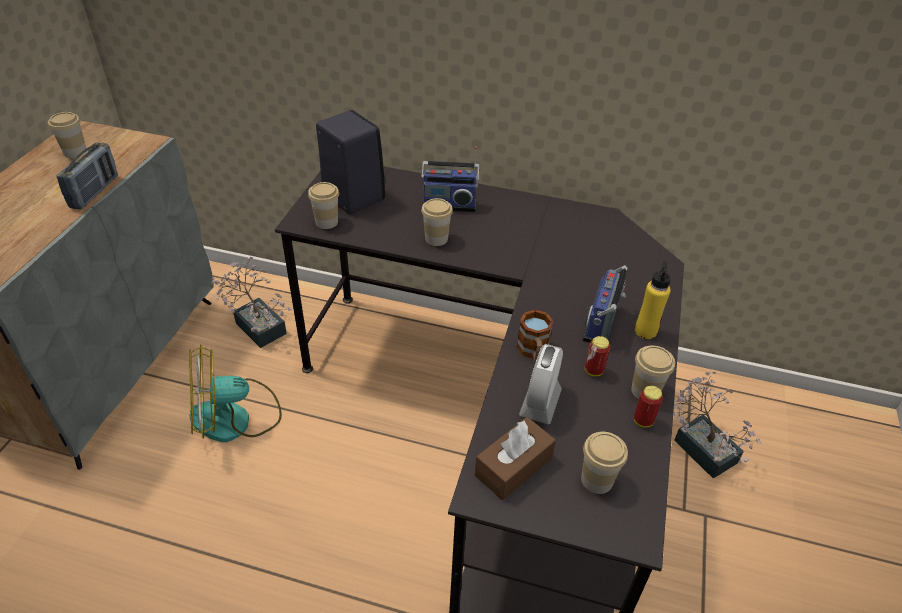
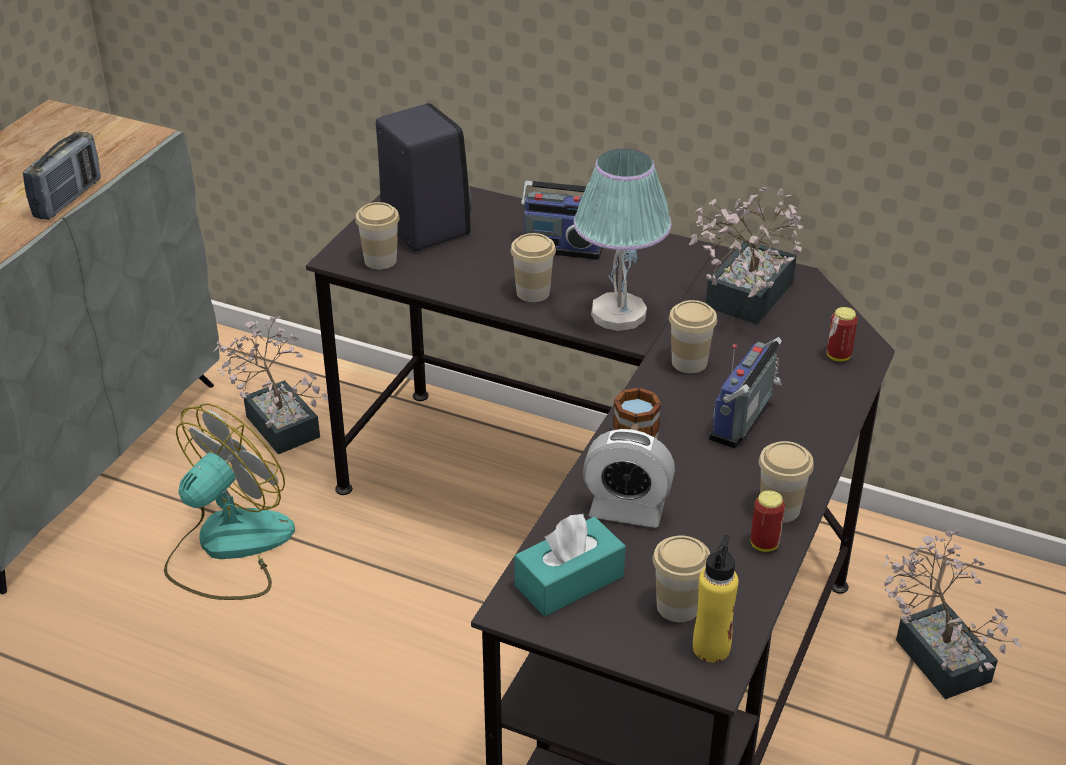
camera: 10 degrees right, 5 degrees down
cup [48,112,86,158] -> cup moved to [669,300,717,373]
fan [189,344,282,442] -> fan turned 135 degrees clockwise [164,404,295,600]
brown tissue box [475,417,556,500] -> turquoise tissue box [515,514,625,616]
alarm clock [519,344,563,424] -> alarm clock turned 105 degrees counterclockwise [583,429,675,528]
can [585,336,610,376] -> can moved to [827,307,858,362]
yellow bottle [635,261,671,339] -> yellow bottle moved to [693,535,739,662]
none -> table lamp [574,149,672,331]
none -> potted plant [689,187,803,324]

